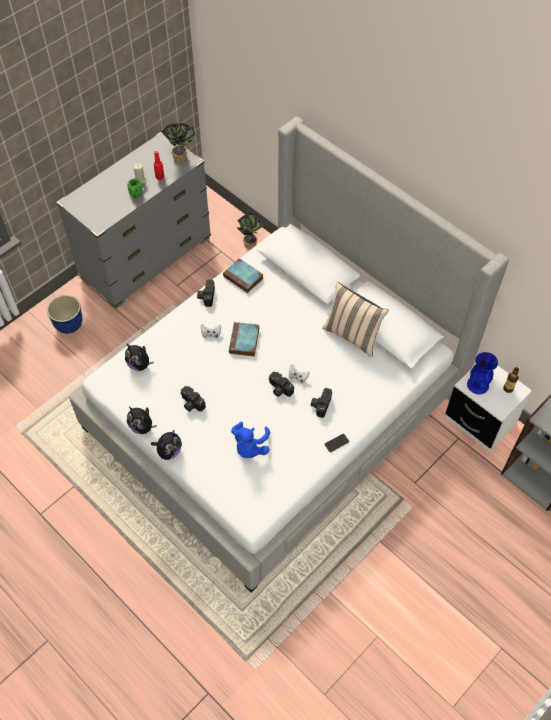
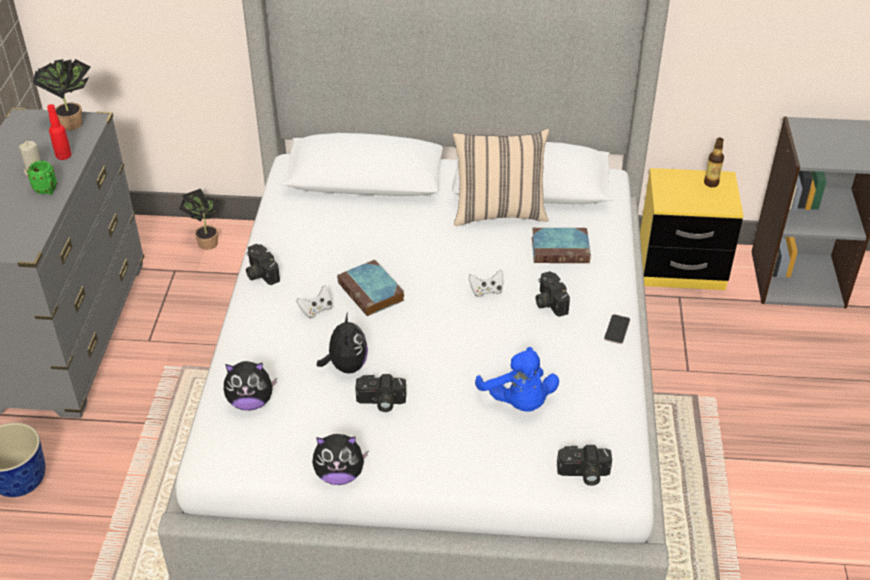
camera: 40 degrees left, 15 degrees down
plush toy [151,430,182,460] -> plush toy moved to [317,312,368,374]
book [223,258,263,293] -> book moved to [532,228,591,263]
camera [269,372,294,397] -> camera moved to [557,445,612,486]
white nightstand [445,365,532,452] -> yellow nightstand [640,168,743,290]
blue vase [467,352,498,394] -> none

